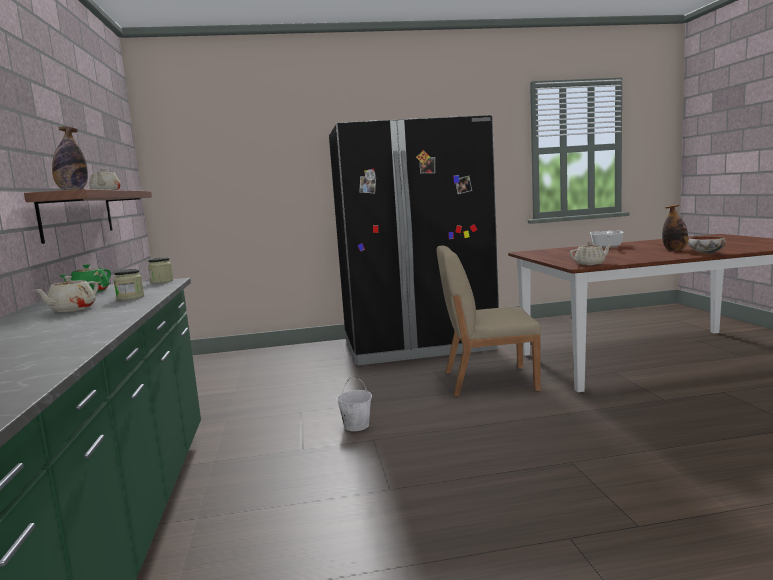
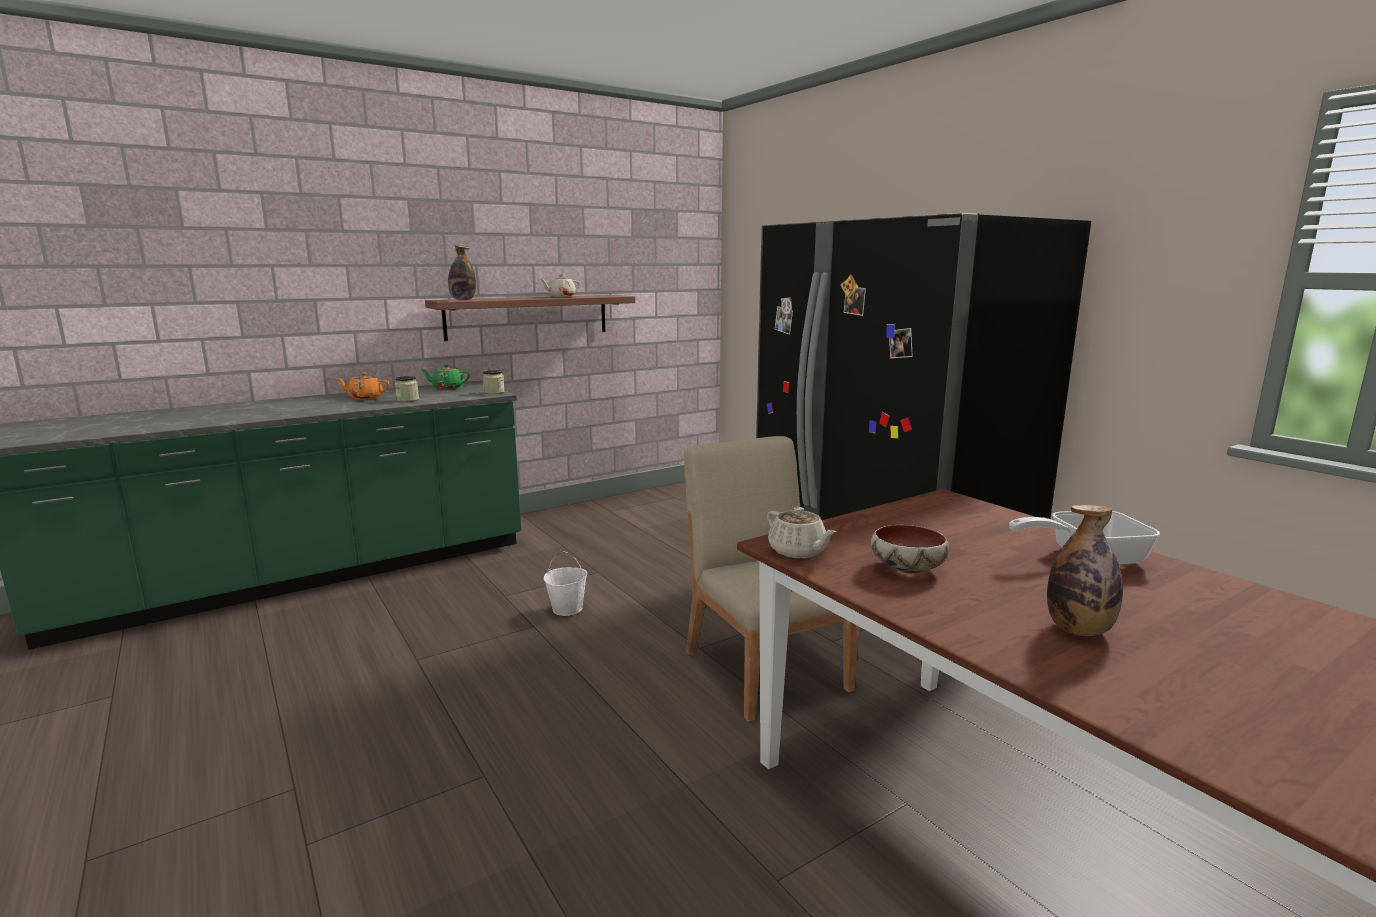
camera: 65 degrees right, 5 degrees up
beige teapot [34,276,98,312] -> orange teapot [335,373,390,400]
bowl [688,236,726,254] -> bowl moved to [871,525,949,574]

